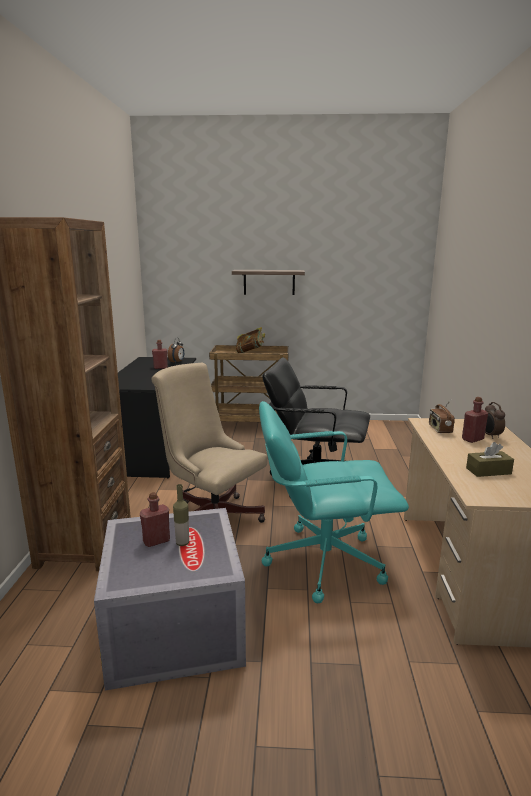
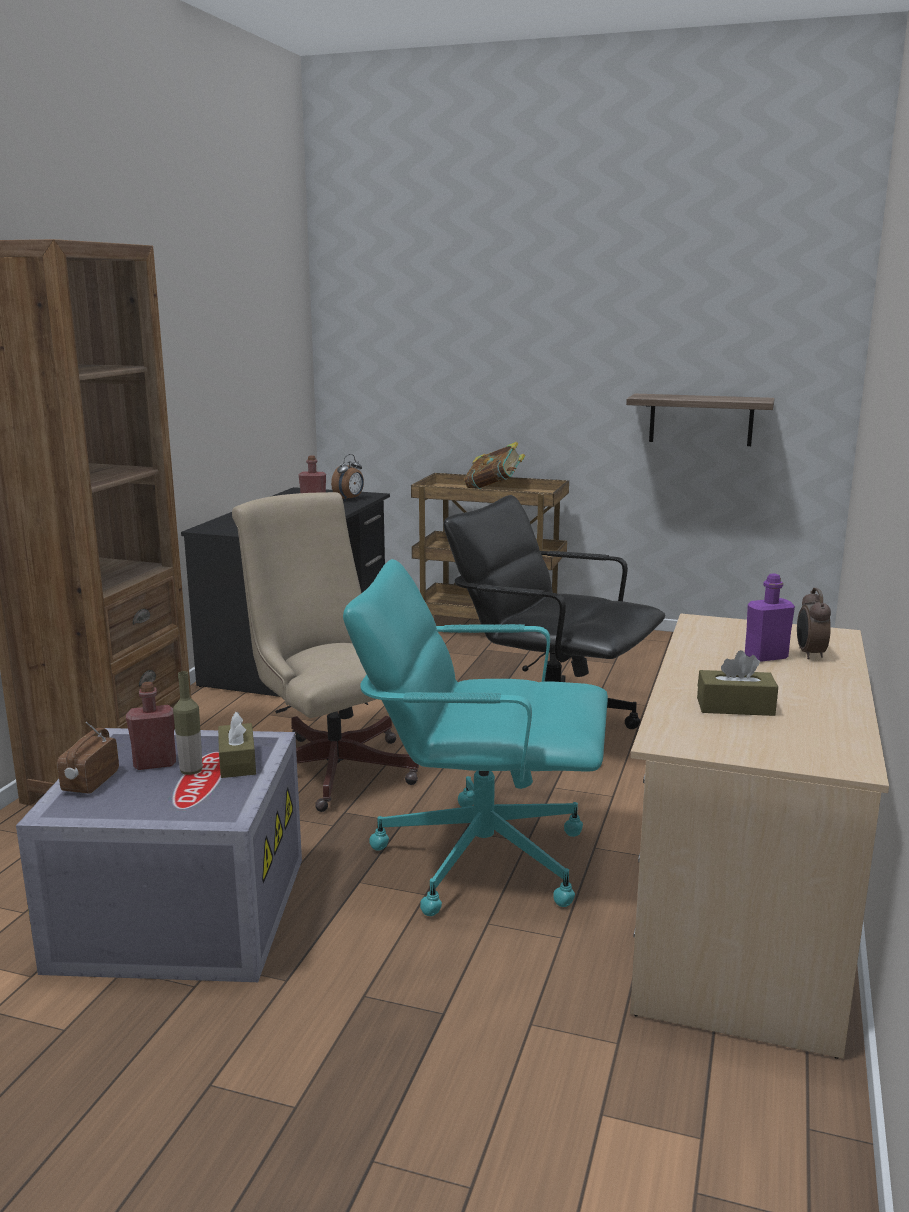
camera: 15 degrees right, 0 degrees up
shelf [232,270,305,295] -> shelf moved to [626,394,775,446]
radio [429,399,455,433] -> radio moved to [57,722,119,794]
red bottle [462,397,488,443] -> purple bottle [745,573,795,662]
none -> brown tissue box [218,712,256,778]

